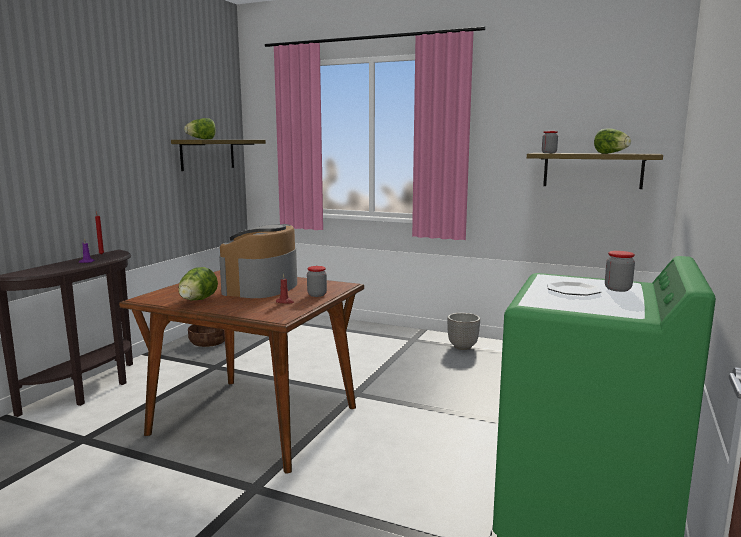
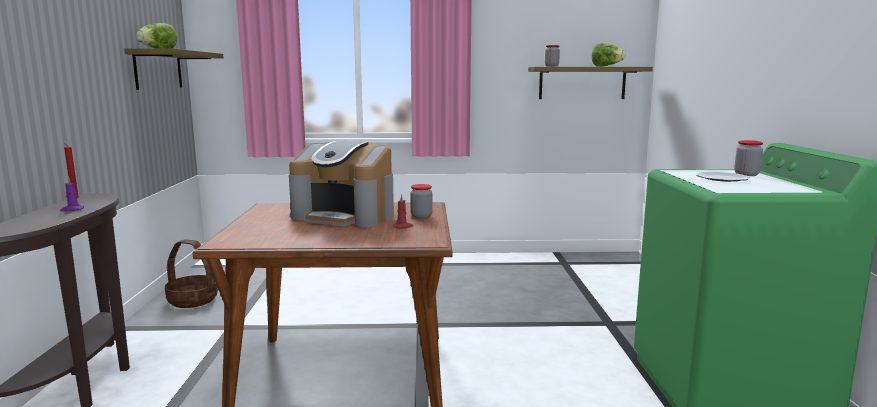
camera: 25 degrees left, 0 degrees up
lettuce [179,267,218,300] -> none
coffee machine [219,224,297,298] -> coffee machine turned 60 degrees counterclockwise [289,140,394,227]
planter [447,313,480,350] -> none

